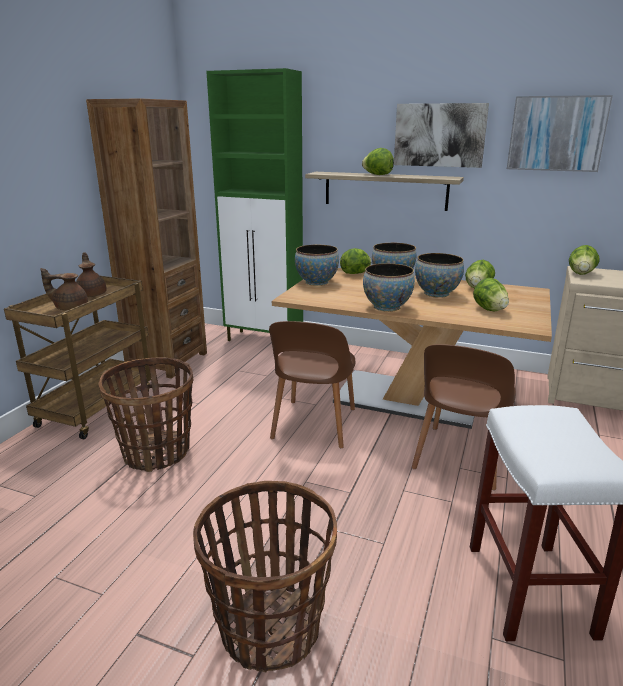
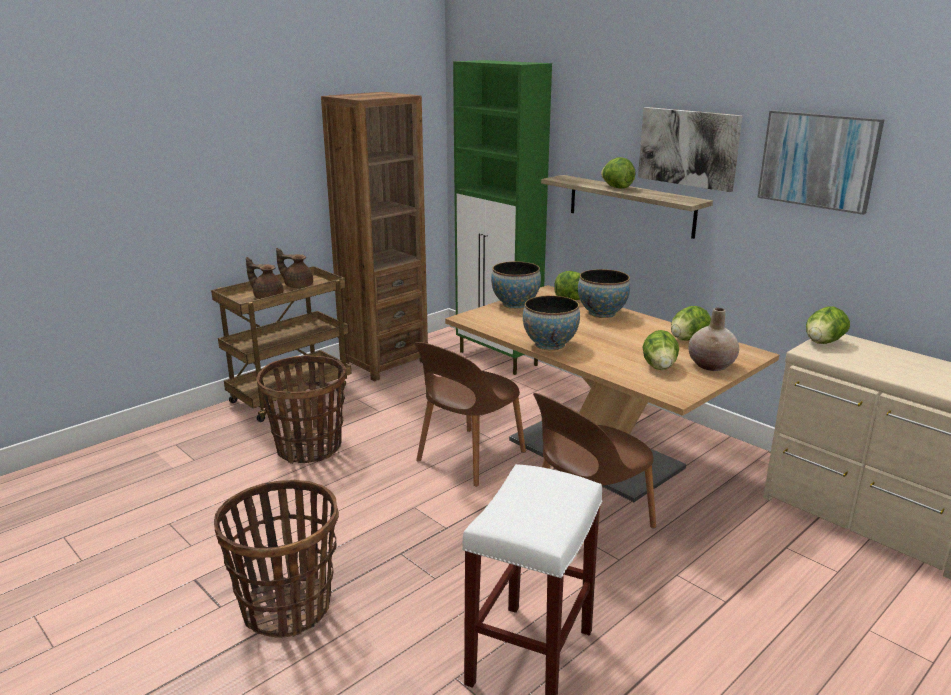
camera: 25 degrees right, 0 degrees up
brown teapot [76,252,107,297] -> brown teapot turned 75 degrees counterclockwise [276,248,313,288]
bowl [415,253,464,298] -> none
none -> beige vase [688,308,739,371]

